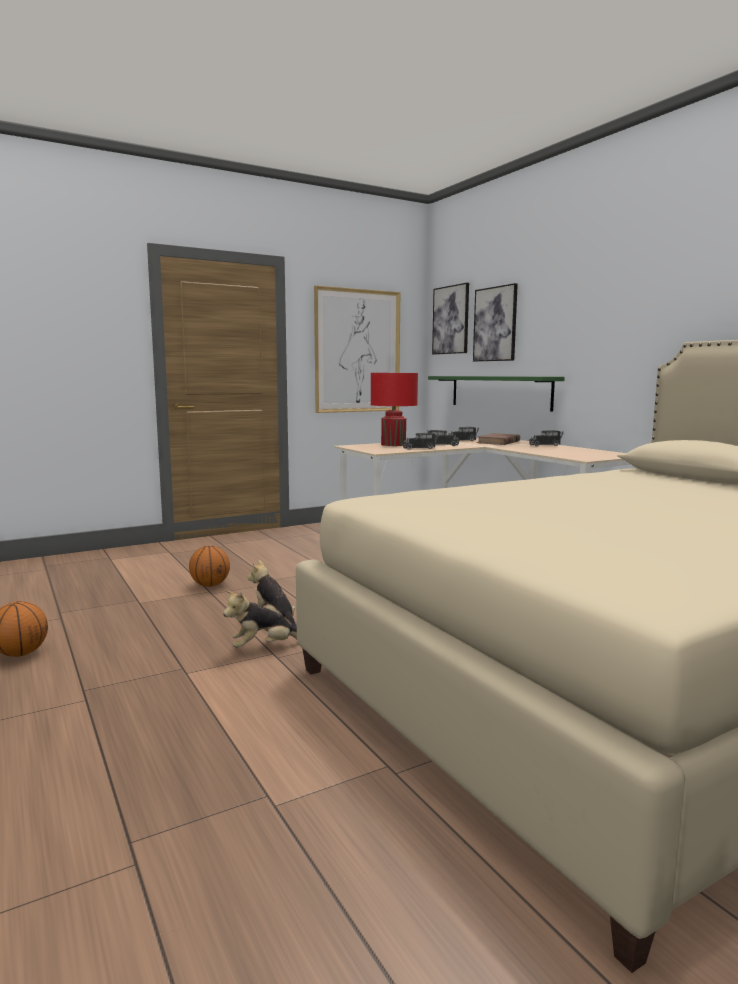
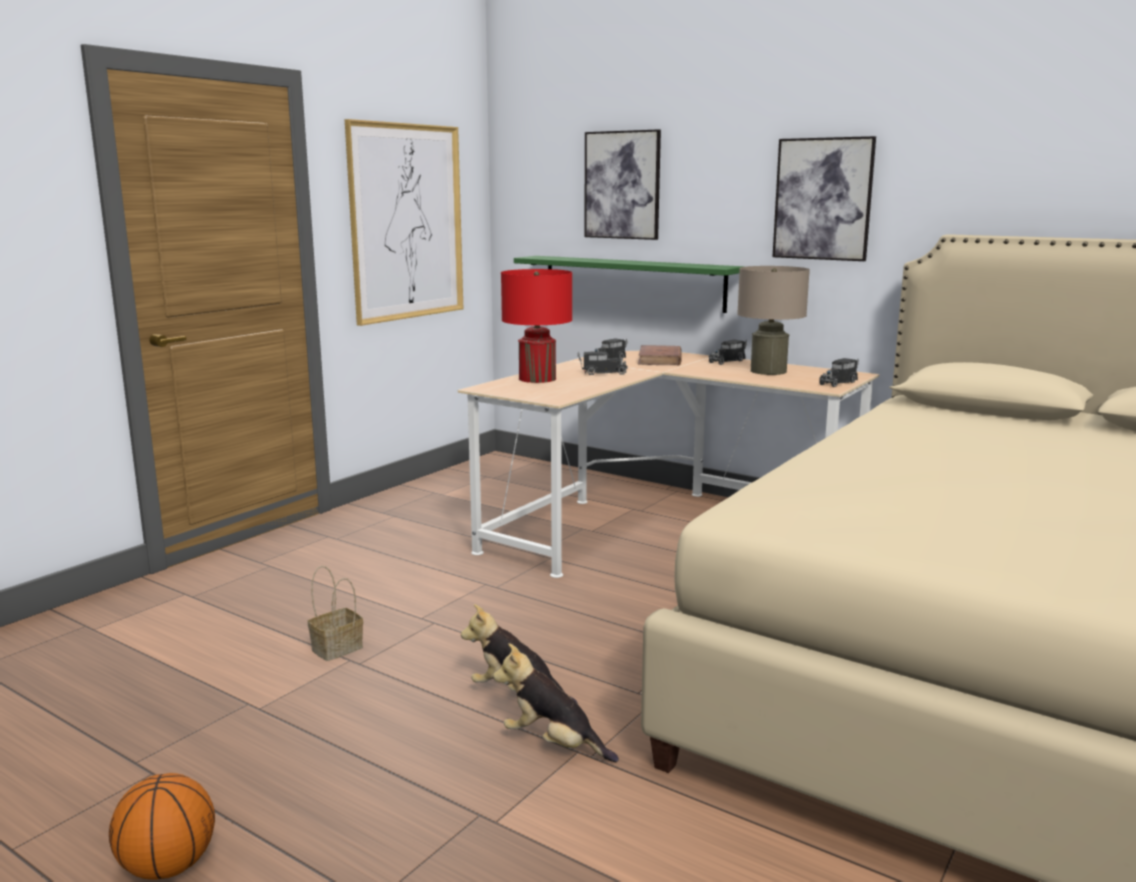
camera: 25 degrees left, 5 degrees up
basketball [189,546,230,587] -> basket [308,566,363,661]
plush toy [223,591,297,648] -> plush toy turned 75 degrees clockwise [493,643,619,762]
toy truck [403,433,439,450] -> toy truck moved to [819,358,859,387]
picture [432,283,469,355] -> picture moved to [773,136,876,261]
none -> beige table lamp [737,266,810,375]

